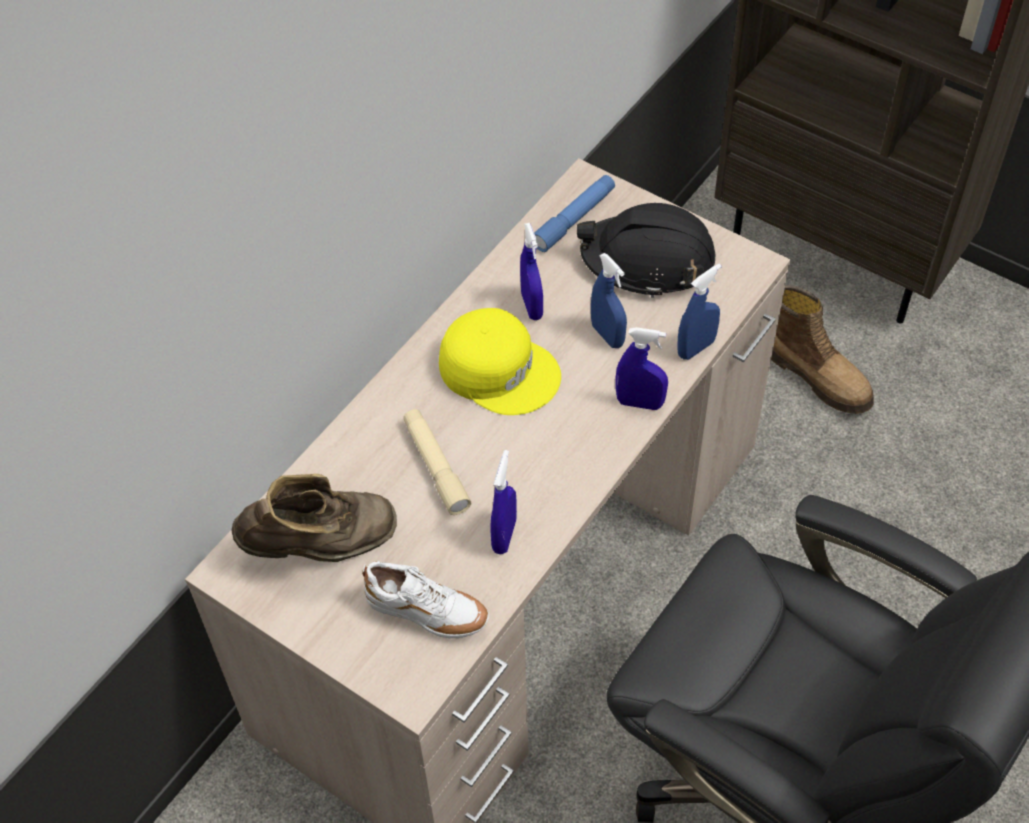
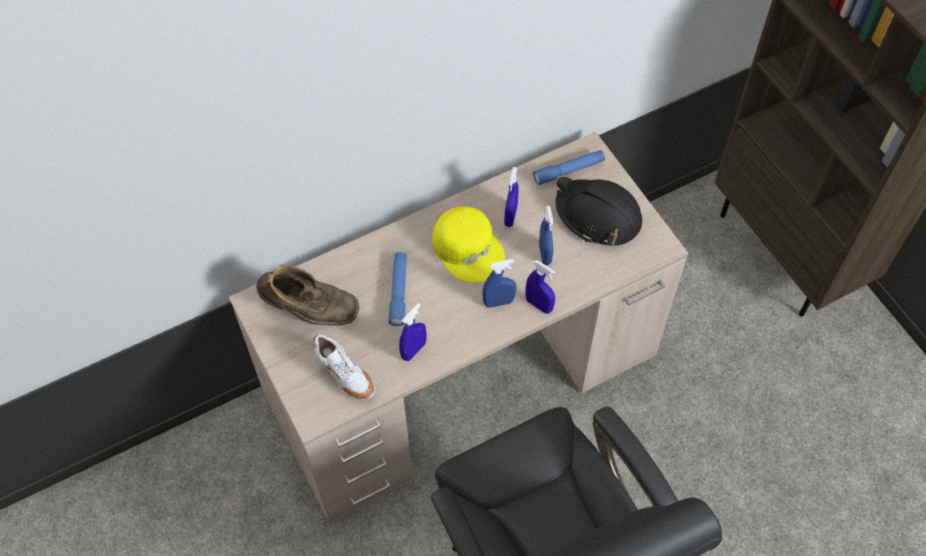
camera: 25 degrees right, 5 degrees up
beige flashlight [403,409,472,515] -> blue flashlight [388,252,406,326]
blue spray bottle [677,264,721,360] -> blue spray bottle moved to [482,259,517,308]
boot [771,285,874,414] -> none

